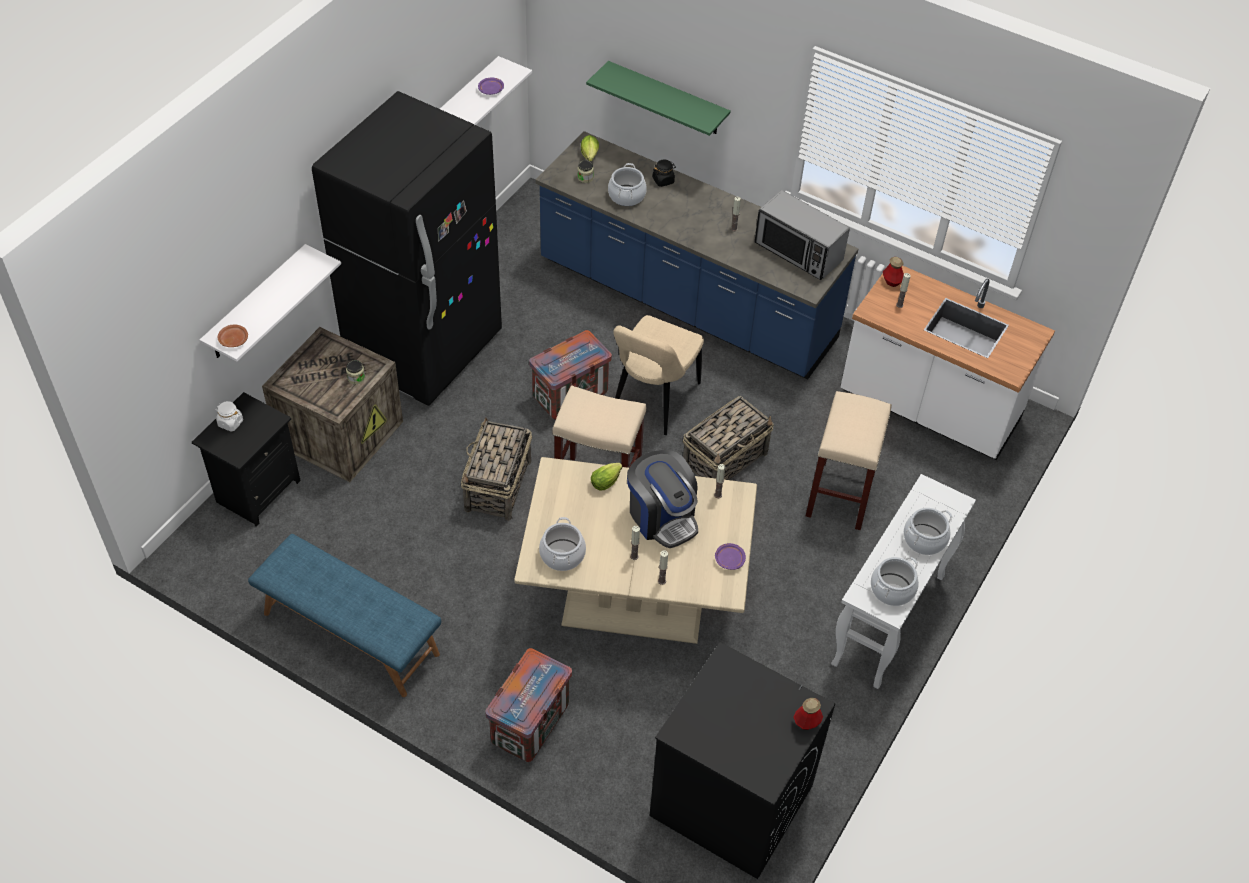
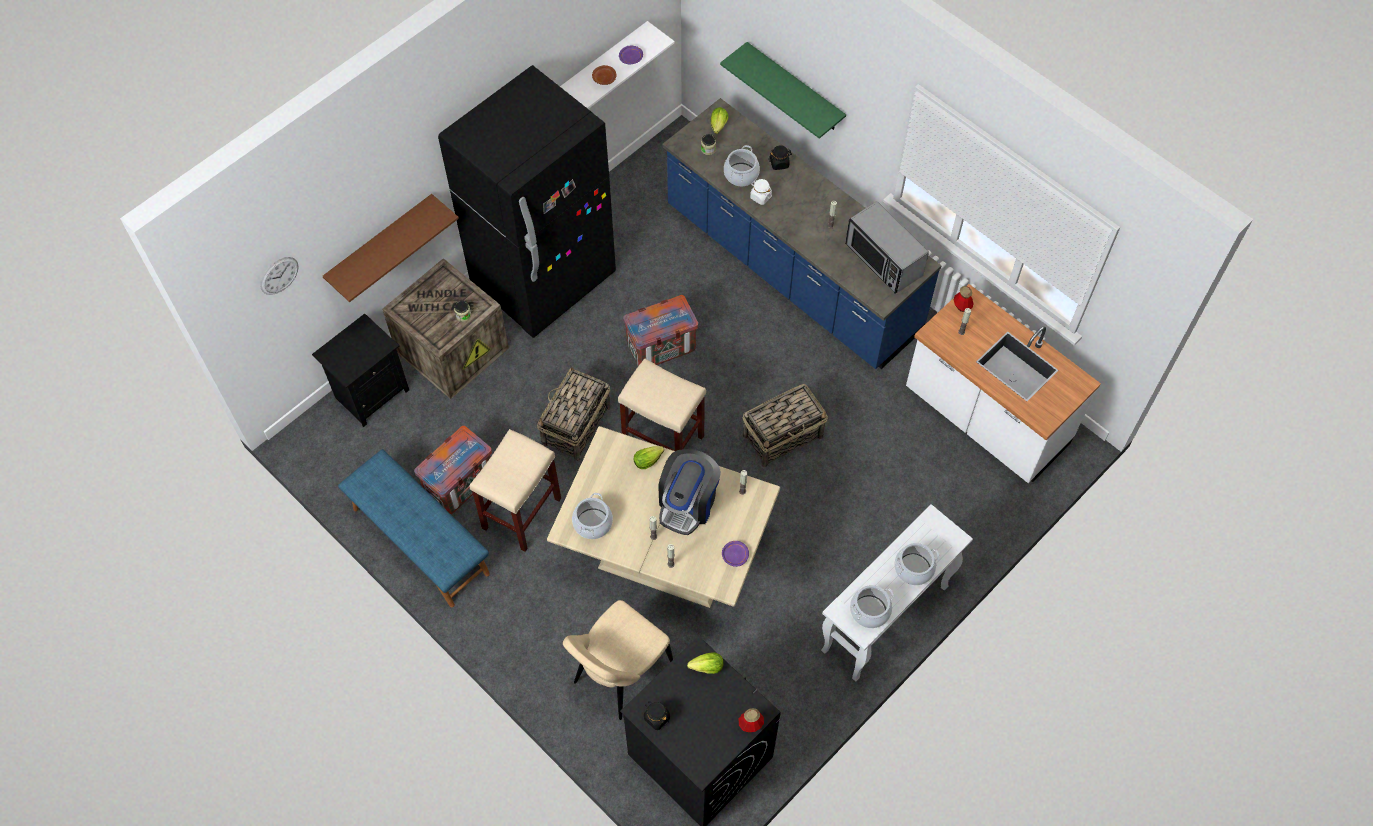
camera: 15 degrees right, 10 degrees up
white shelf [200,244,341,362] -> brown shelf [323,194,459,302]
white jar [215,401,243,432] -> white jar moved to [750,179,772,205]
brown plate [217,325,248,347] -> brown plate moved to [592,65,616,85]
crate [485,648,572,762] -> crate moved to [414,426,492,514]
beige chair [613,315,704,435] -> beige chair moved to [563,600,673,720]
coffee machine [627,450,698,548] -> coffee machine turned 45 degrees clockwise [658,449,721,535]
beige stool [806,391,892,530] -> beige stool moved to [469,429,561,552]
none -> wall clock [260,257,299,295]
none -> black jar [644,701,670,730]
none -> lettuce [687,652,724,674]

